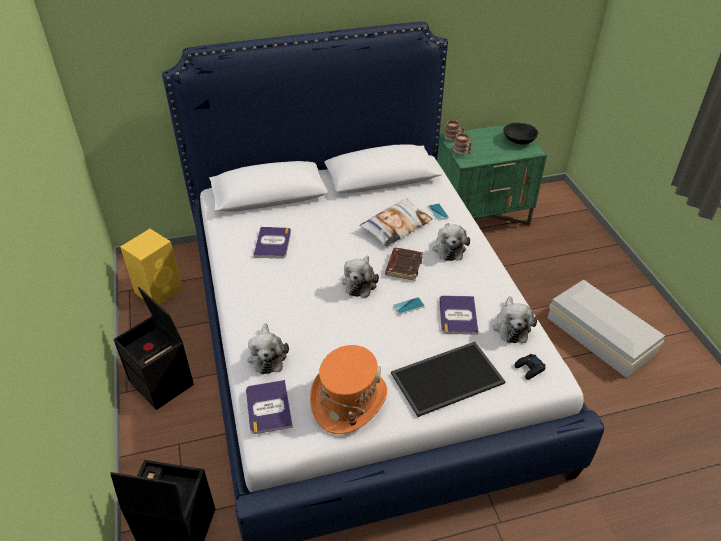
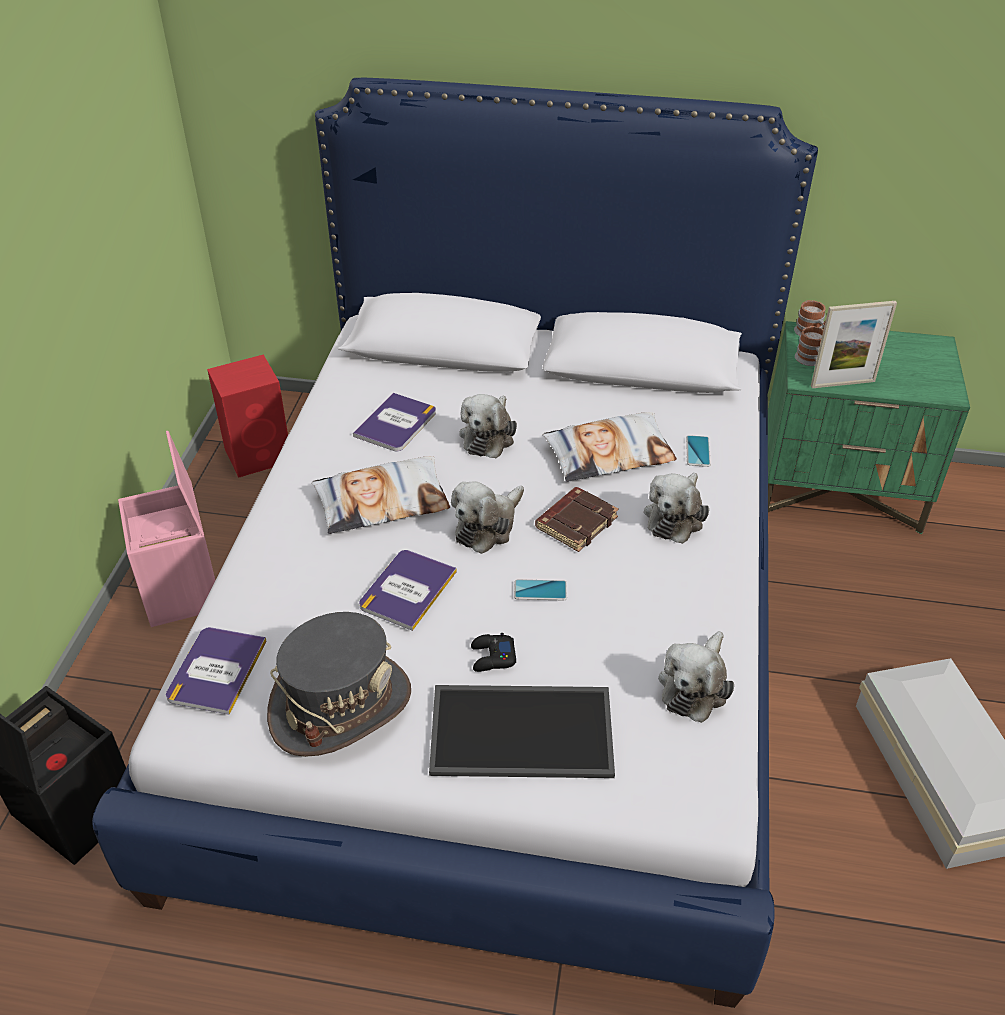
camera: 25 degrees right, 0 degrees up
black storage box [114,287,194,410] -> pink storage box [118,431,216,627]
yellow speaker [120,229,182,304] -> red speaker [207,354,288,478]
plush toy [247,323,289,374] -> plush toy moved to [459,394,517,458]
orange hat [310,345,387,434] -> grey hat [267,612,411,757]
book [439,295,479,335] -> book moved to [359,550,457,631]
black bowl [503,123,538,145] -> none
black game controller [515,354,546,380] -> black game controller moved to [471,633,516,672]
none -> pillow [311,456,450,534]
none -> picture frame [811,301,897,388]

